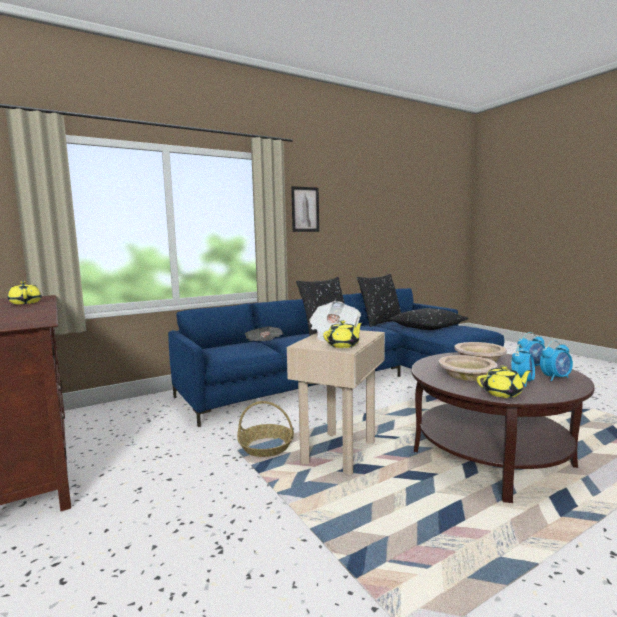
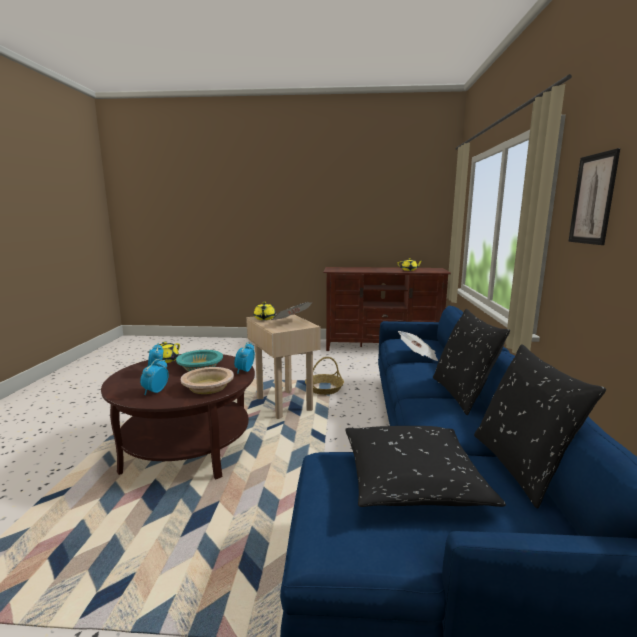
camera: 125 degrees right, 5 degrees up
beige bowl [439,355,497,381] -> turquoise bowl [176,350,223,371]
alarm clock [540,340,573,381] -> alarm clock moved to [234,342,255,374]

